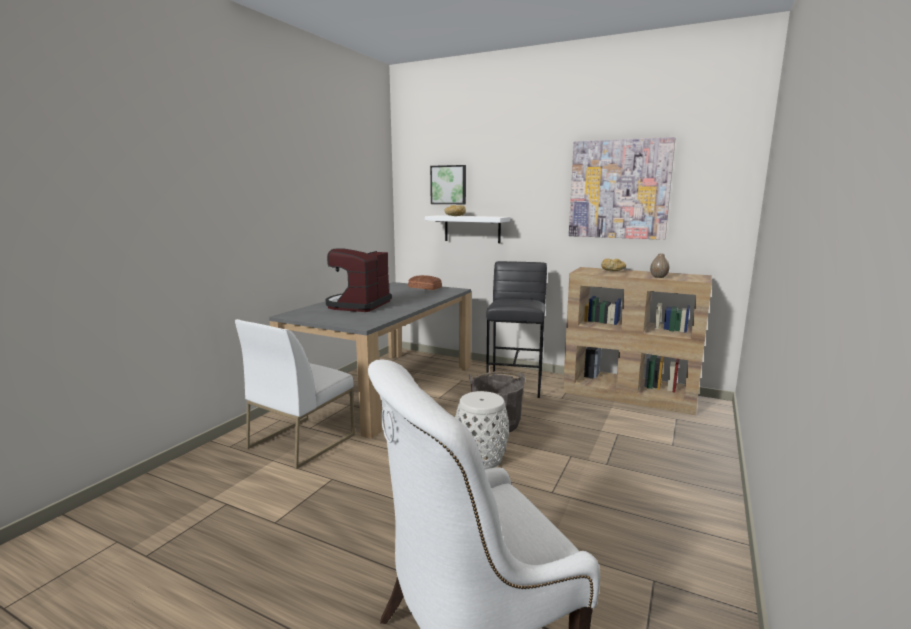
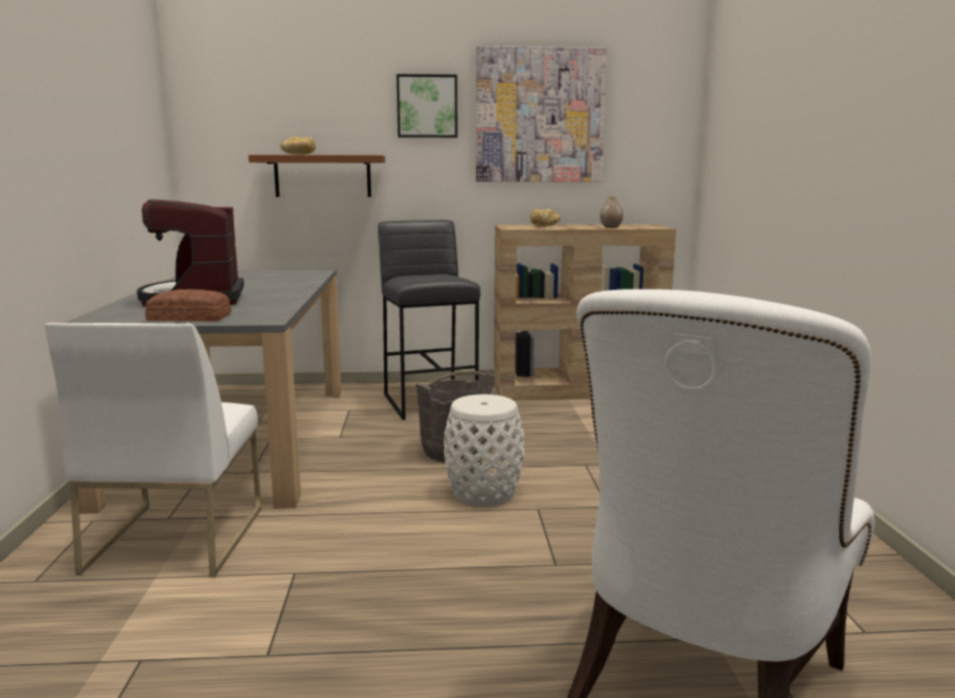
camera: 30 degrees left, 0 degrees up
bread [408,275,442,290] -> bread moved to [145,289,231,321]
white shelf [425,215,510,243] -> brown shelf [248,155,385,197]
picture [430,165,466,204] -> picture moved to [397,74,457,138]

